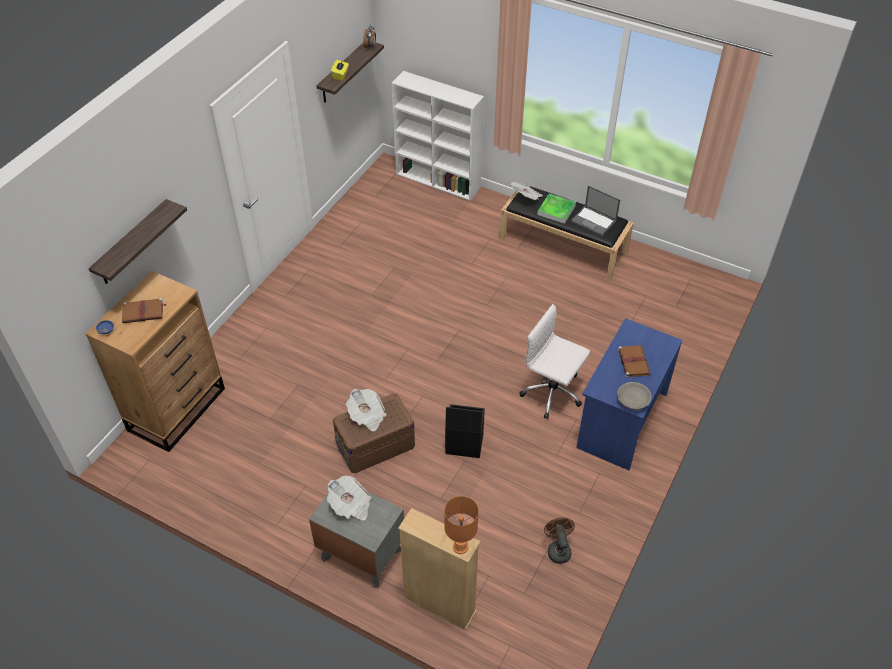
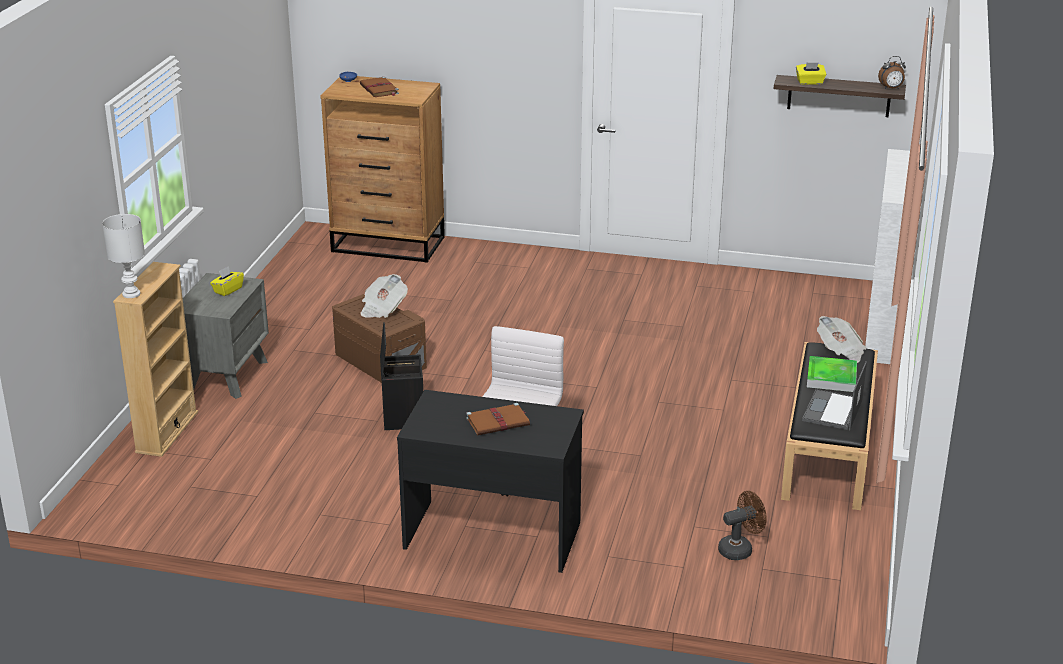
camera: 75 degrees right, 20 degrees down
shelf [88,199,187,284] -> none
newspaper [327,476,371,521] -> yellow tissue box [210,266,244,296]
orange table lamp [445,496,479,554] -> white table lamp [102,214,145,298]
brown fan [544,517,575,564] -> brown fan moved to [718,491,767,560]
blue desk [576,318,682,470] -> black desk [397,390,584,573]
grey bowl [617,382,652,410] -> none

